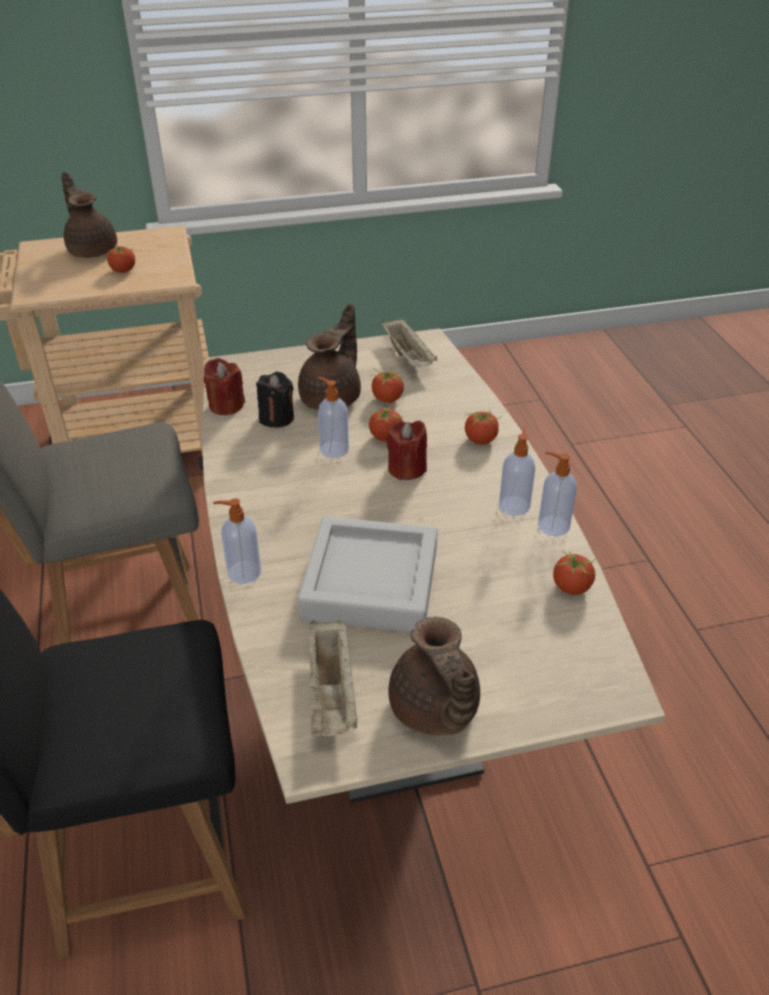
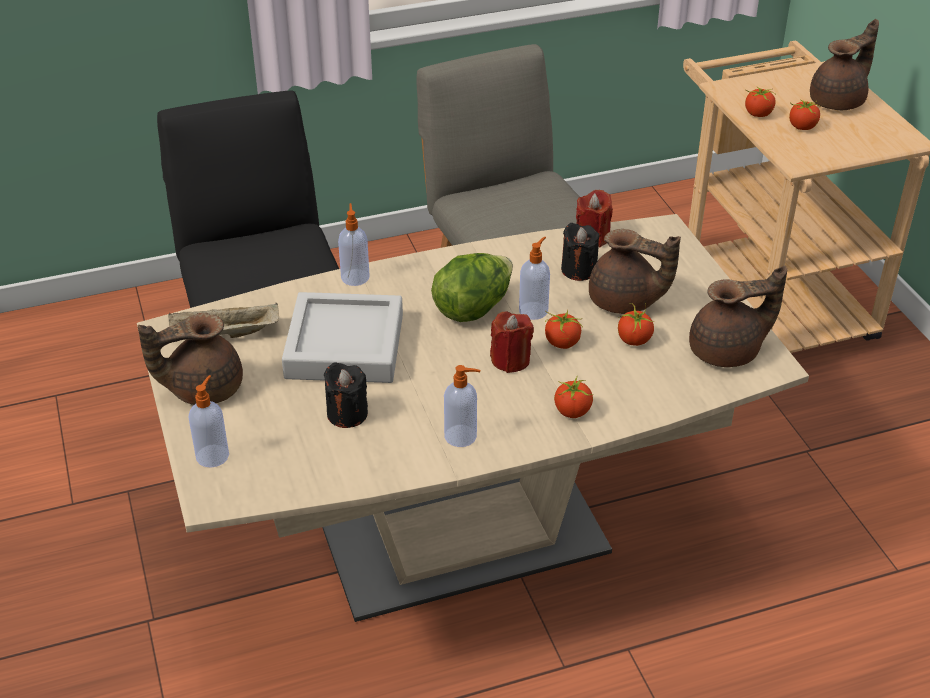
camera: 85 degrees right, 0 degrees up
beige tray [381,318,437,367] -> brown teapot [689,265,787,367]
soap dispenser [538,451,577,536] -> soap dispenser moved to [188,375,229,468]
tomato [553,550,596,595] -> tomato moved to [745,86,777,117]
none -> black candle [324,363,368,428]
none -> lettuce [431,253,513,322]

